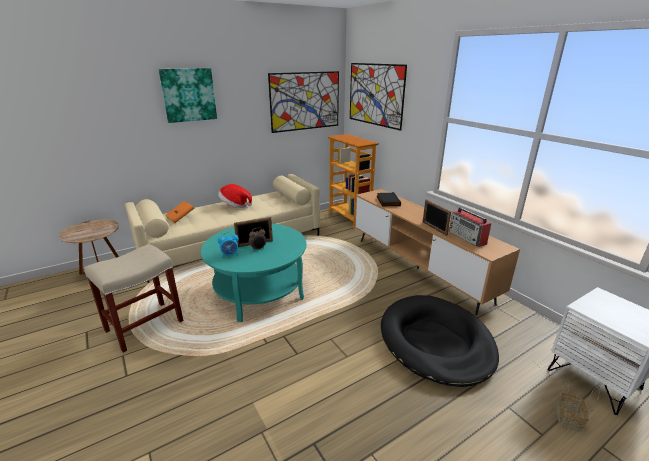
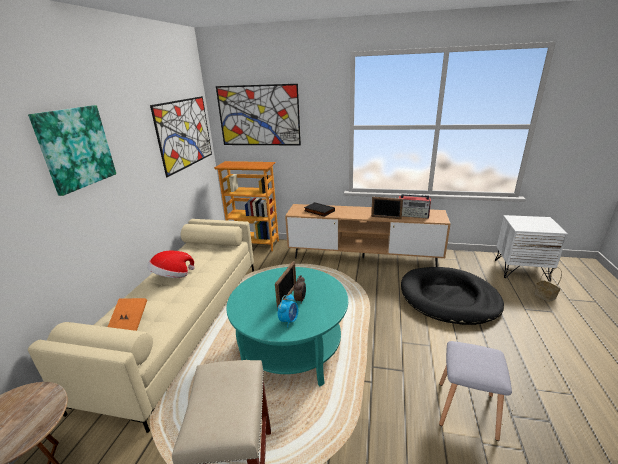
camera: 45 degrees left, 0 degrees up
none -> grey stool [439,341,512,441]

